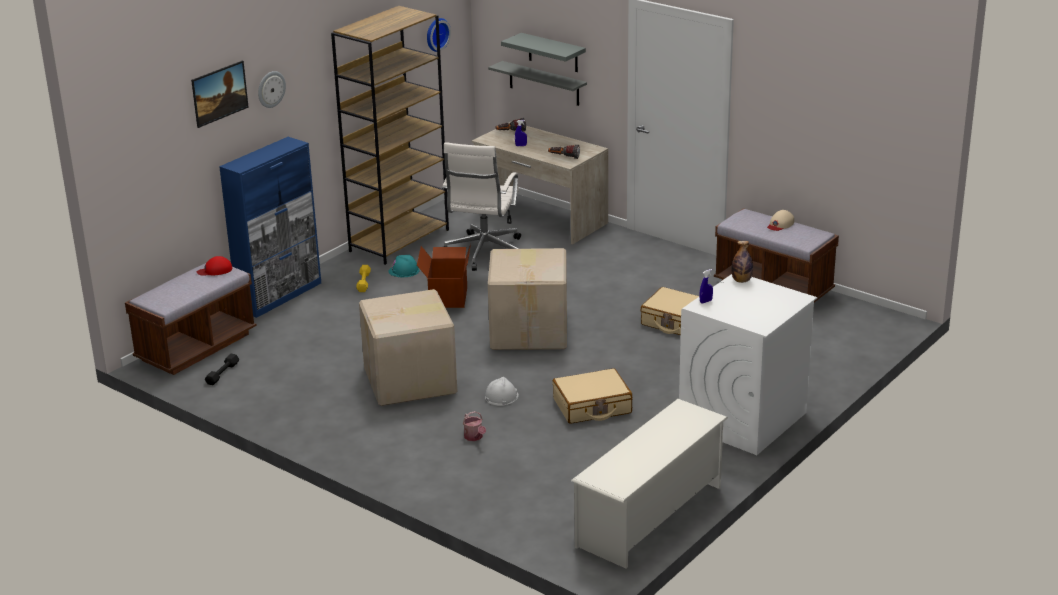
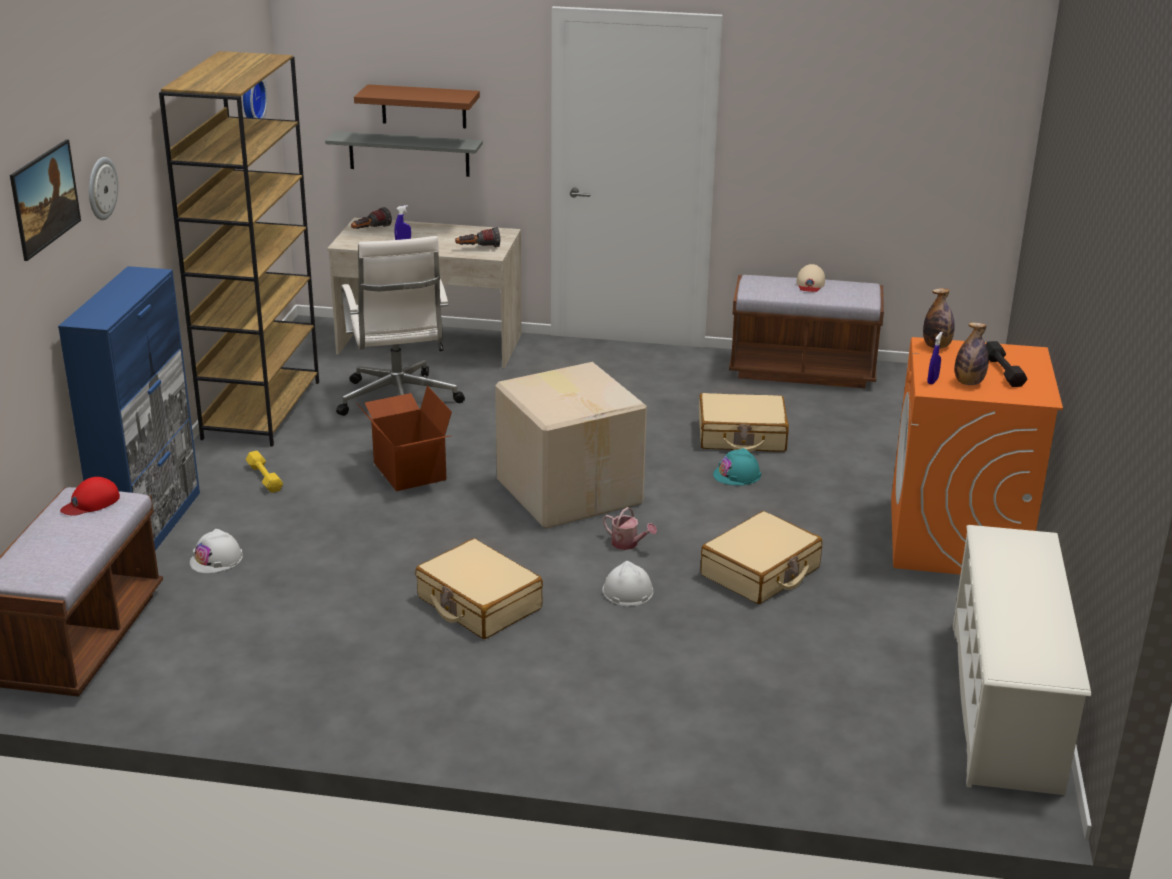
camera: 30 degrees left, 0 degrees up
black dumbbell [205,354,239,385] -> black dumbbell moved to [985,341,1027,387]
cardboard box [359,289,457,406] -> beige suitcase [415,538,543,639]
turquoise hard hat [388,255,419,277] -> turquoise hard hat moved to [713,448,761,485]
watering can [463,411,486,441] -> watering can moved to [603,507,657,550]
grey shelf [501,33,586,72] -> brown shelf [354,84,480,128]
white washing machine [679,274,817,455] -> orange washing machine [891,337,1063,575]
none -> white hard hat [190,529,243,573]
none -> bottle [955,322,989,385]

